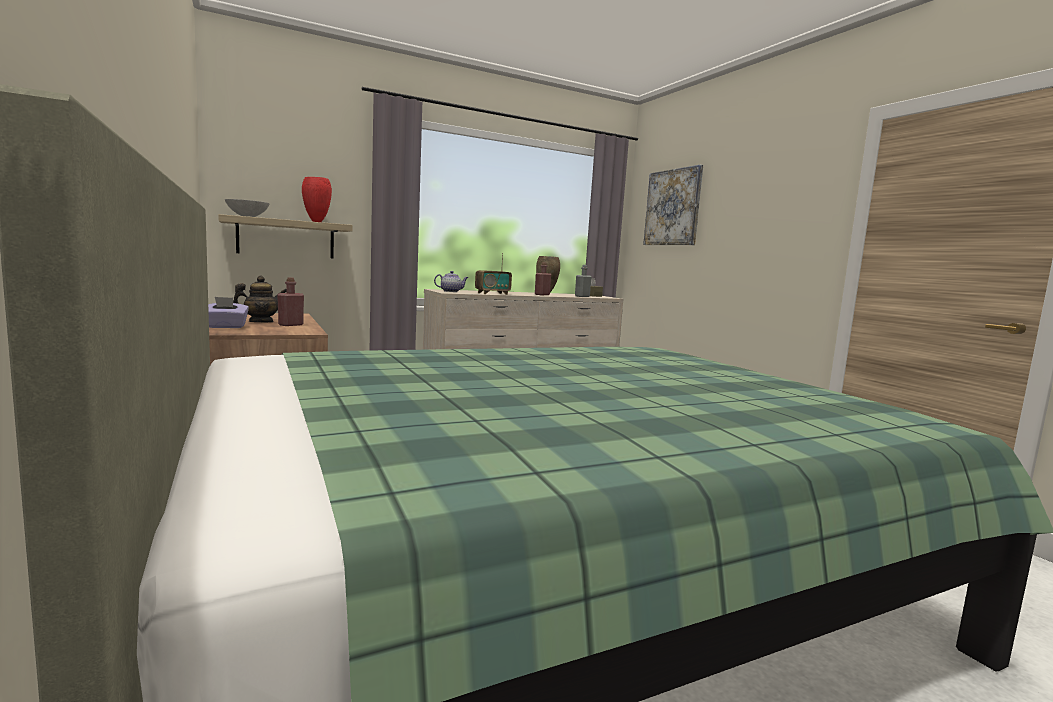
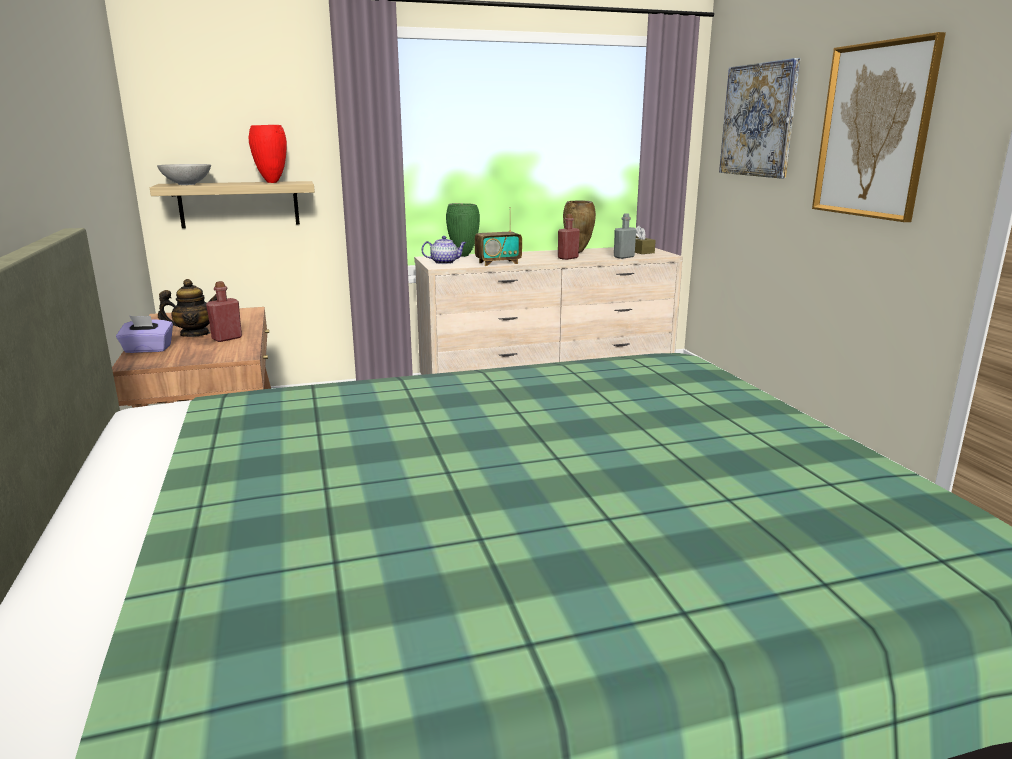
camera: 10 degrees right, 10 degrees up
none -> green vase [446,203,480,257]
none -> picture [812,32,946,222]

